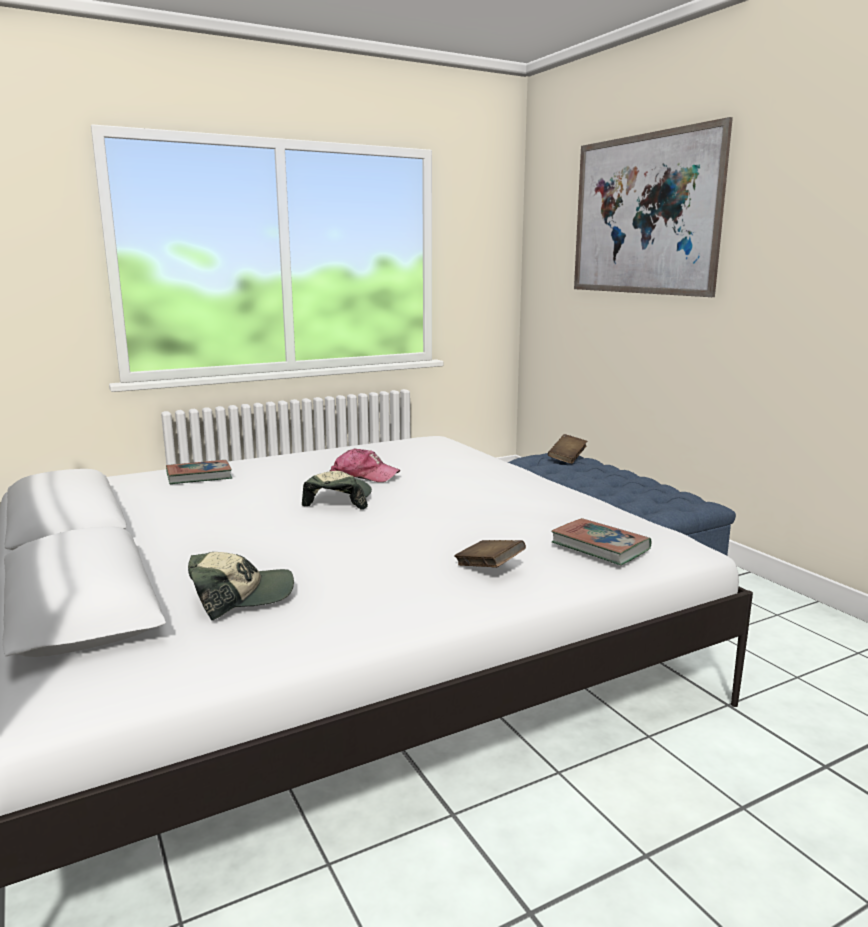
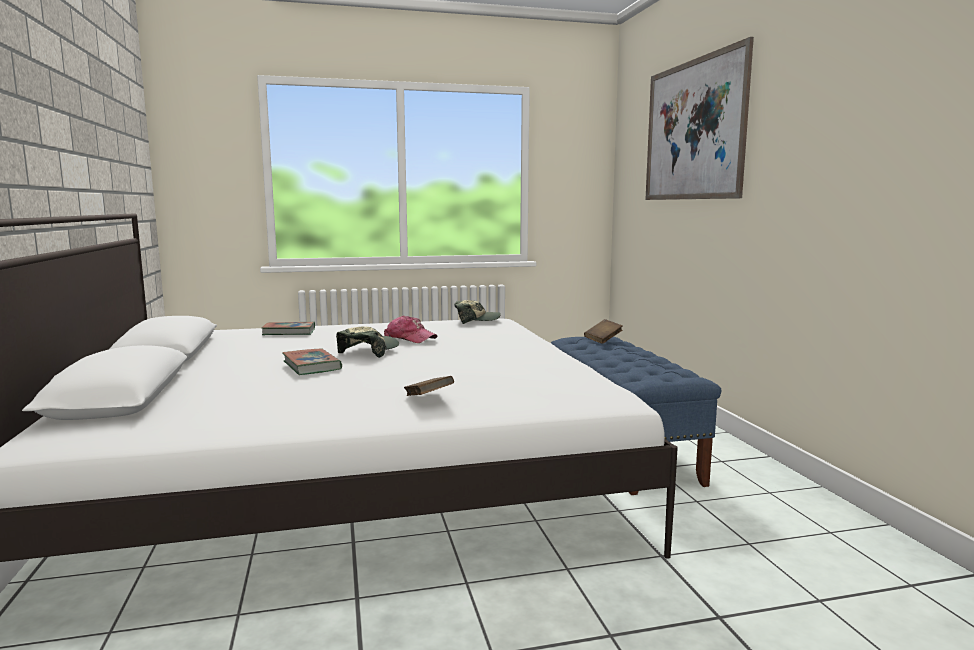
camera: 15 degrees right, 5 degrees down
cap [188,552,294,621] -> cap moved to [454,300,501,324]
book [551,518,651,565] -> book moved to [283,349,342,375]

